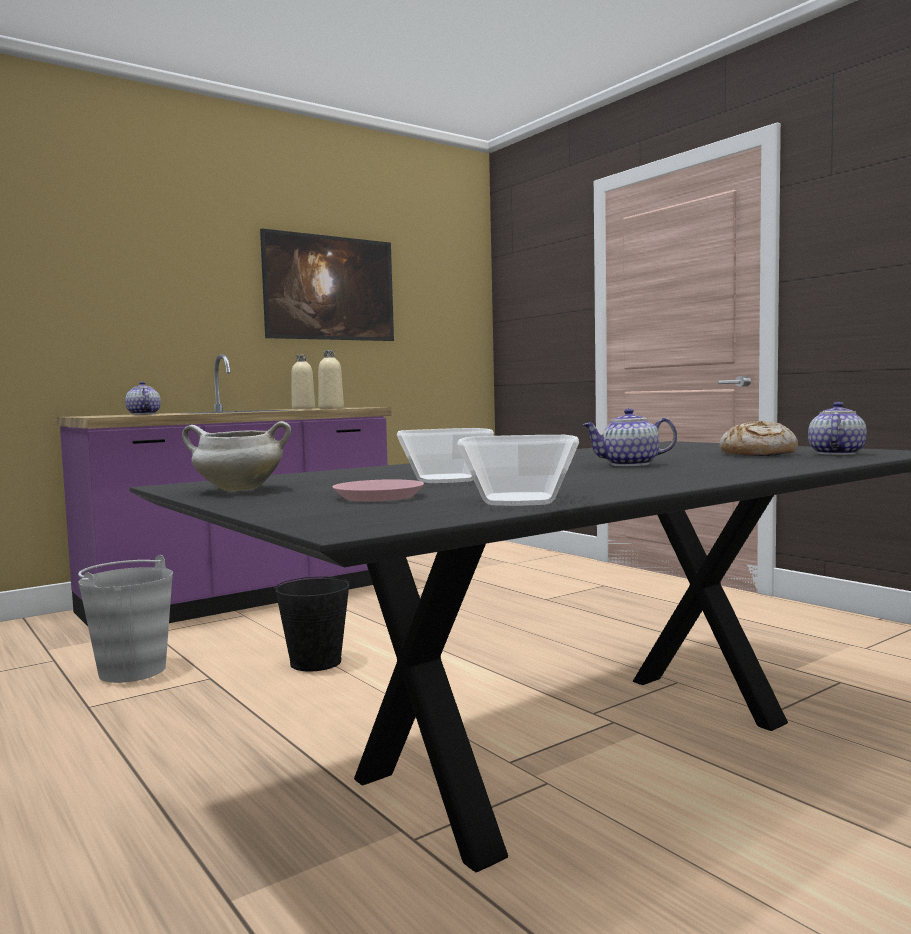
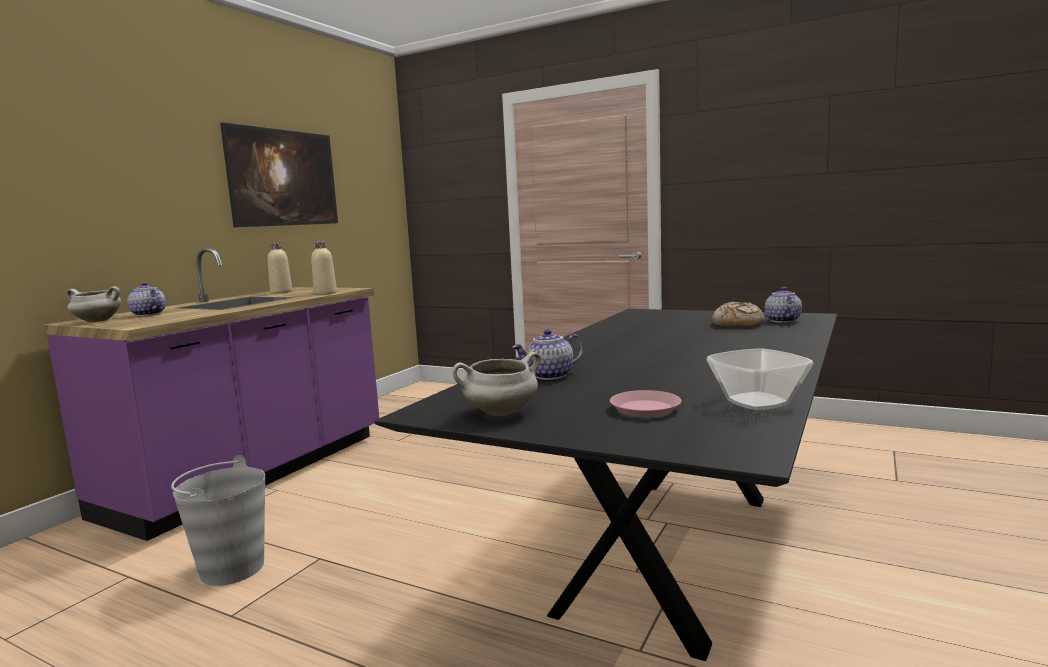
camera: 25 degrees left, 5 degrees up
black bucket [274,577,350,671] -> none
bowl [397,428,494,483] -> none
teapot [583,408,677,466] -> teapot moved to [512,329,584,380]
none -> white cooking pot [67,286,122,322]

